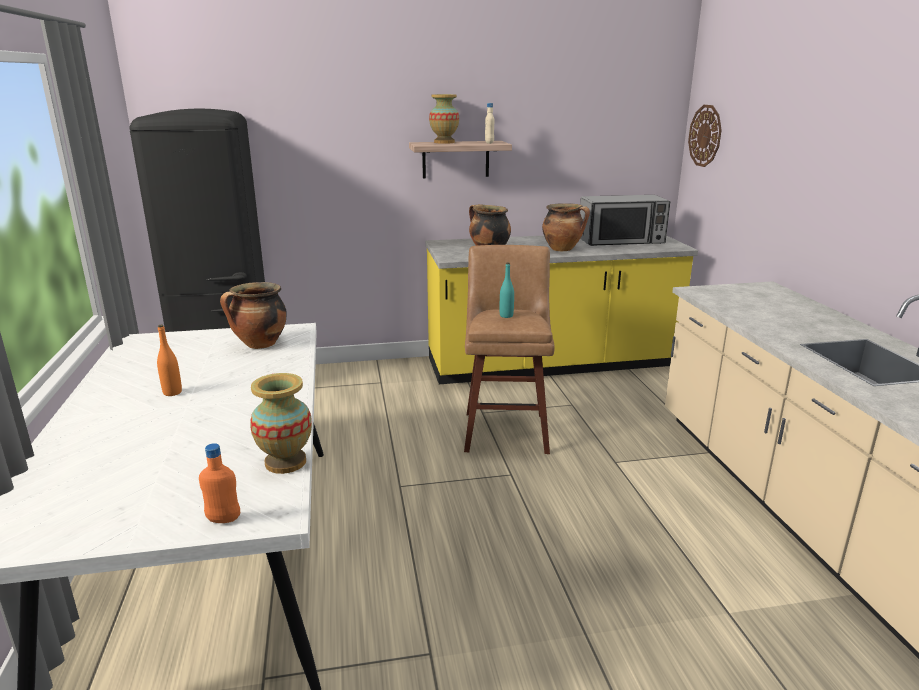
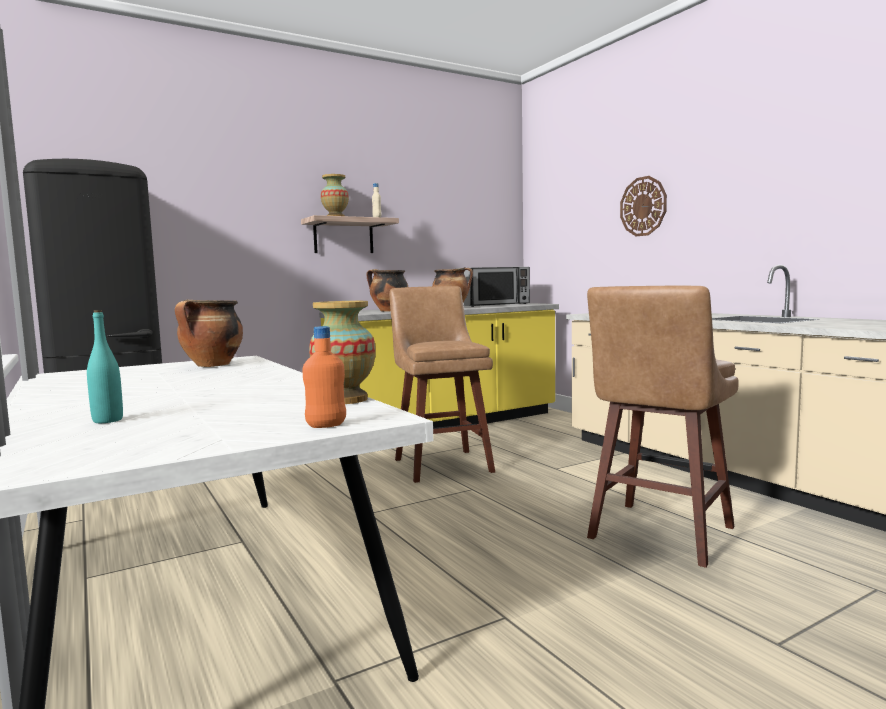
camera: 20 degrees left, 15 degrees down
orange bottle [157,325,182,396] -> none
turquoise bottle [500,262,514,318] -> turquoise bottle moved to [87,310,123,423]
wall clock [688,105,722,167] -> wall clock moved to [620,176,667,236]
none -> brown stool [587,286,739,568]

